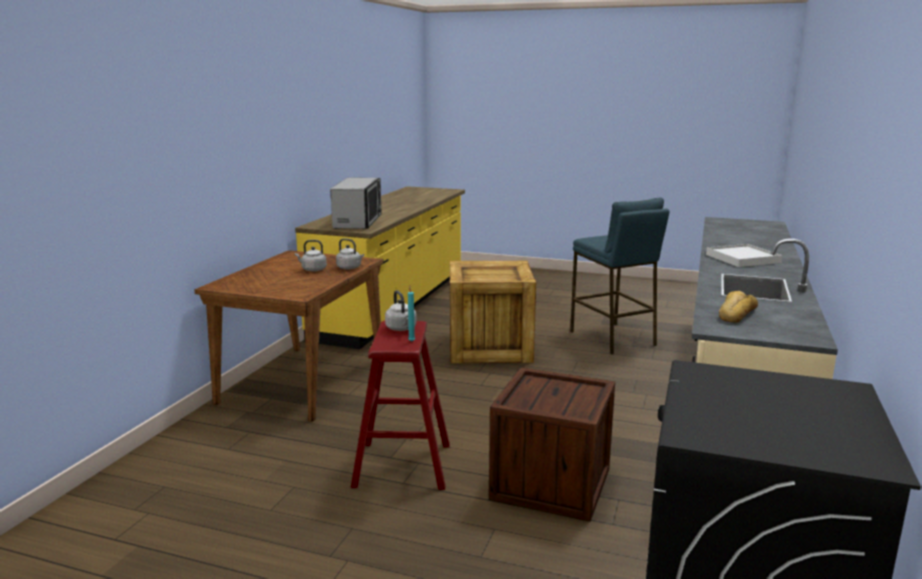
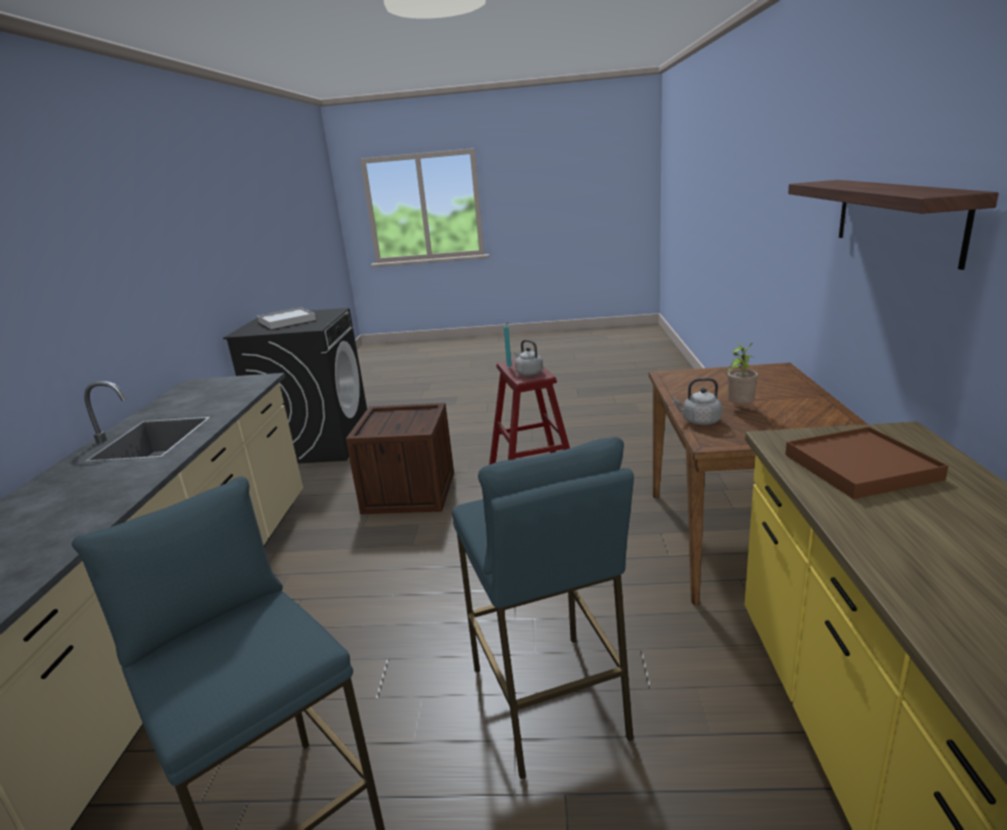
camera: 165 degrees right, 5 degrees up
grey kettle [295,240,327,272] -> potted plant [727,342,758,404]
microwave [330,177,382,229] -> brown tray [785,427,949,499]
crate [450,261,536,363] -> blue stool [452,437,634,779]
white tray [706,244,782,267] -> white tray moved to [257,307,316,329]
bread [719,291,758,323] -> none
none -> shelf [788,180,999,270]

